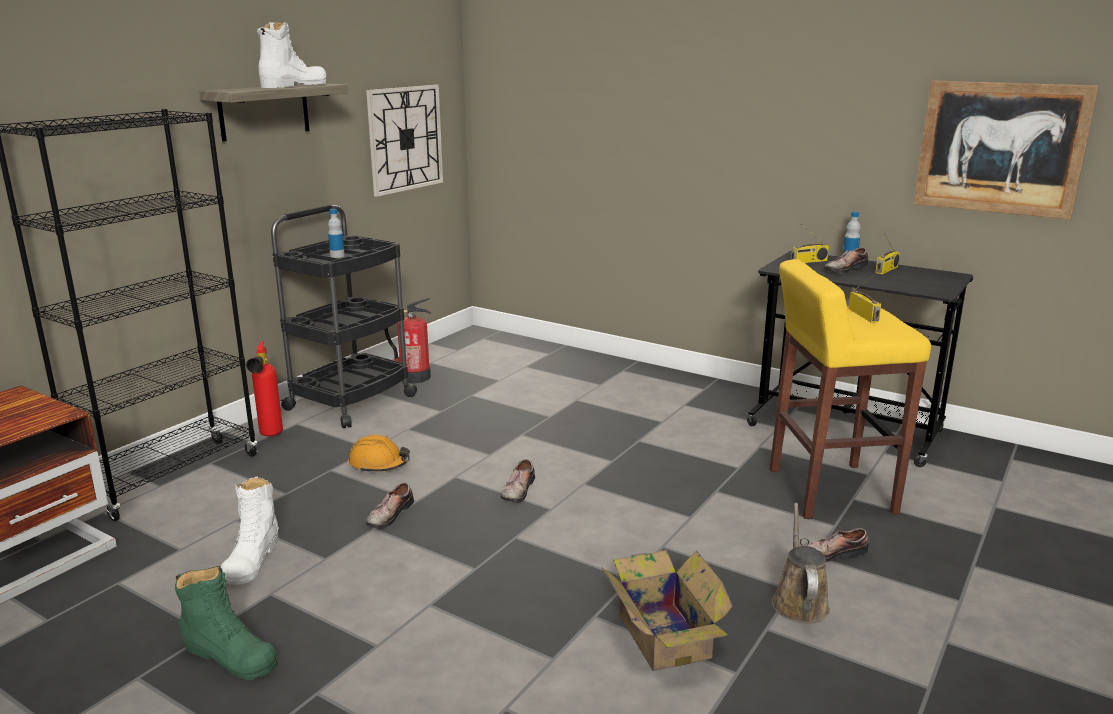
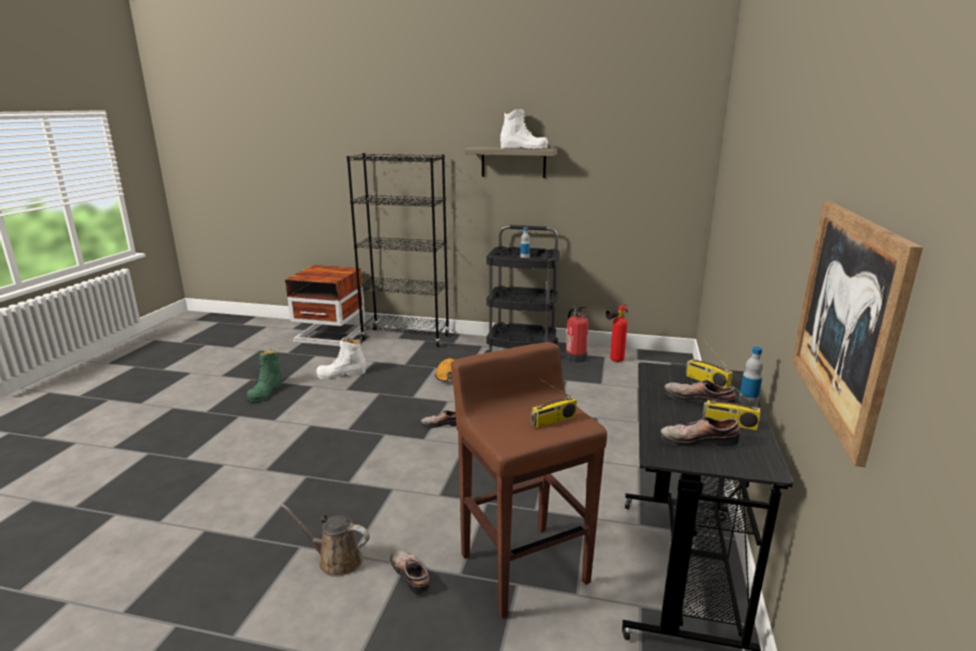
camera: 70 degrees right, 0 degrees up
fire extinguisher [246,341,283,436] -> fire extinguisher moved to [606,304,628,362]
wall clock [366,85,443,197] -> none
shoe [366,482,414,529] -> shoe moved to [660,417,740,447]
cardboard box [601,550,733,671] -> none
yellow stool [770,259,931,519] -> brown stool [451,342,607,618]
brown watering can [772,503,830,624] -> brown watering can turned 150 degrees counterclockwise [281,504,370,577]

